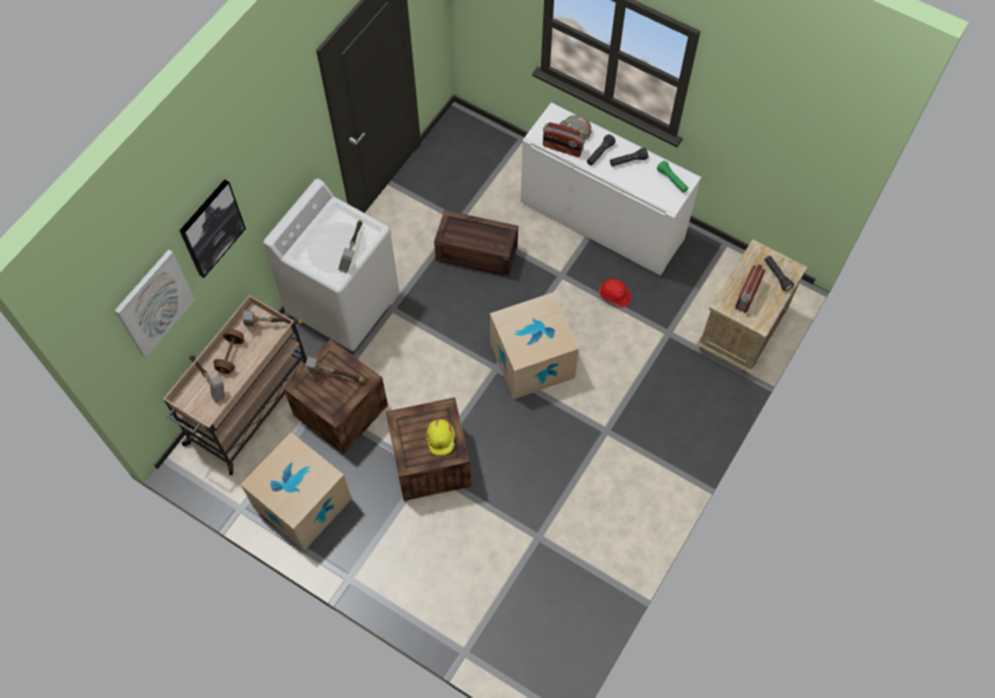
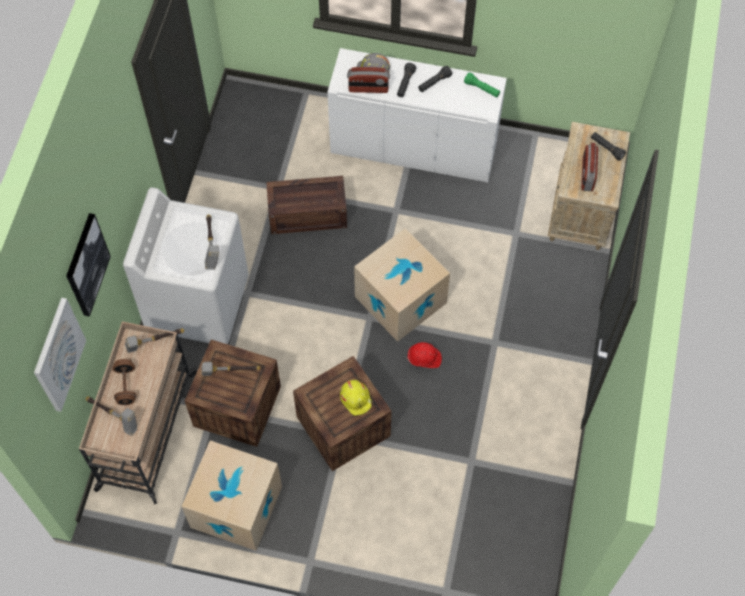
camera: 20 degrees left, 0 degrees up
red hard hat [599,279,631,307] -> red hard hat moved to [407,342,442,368]

